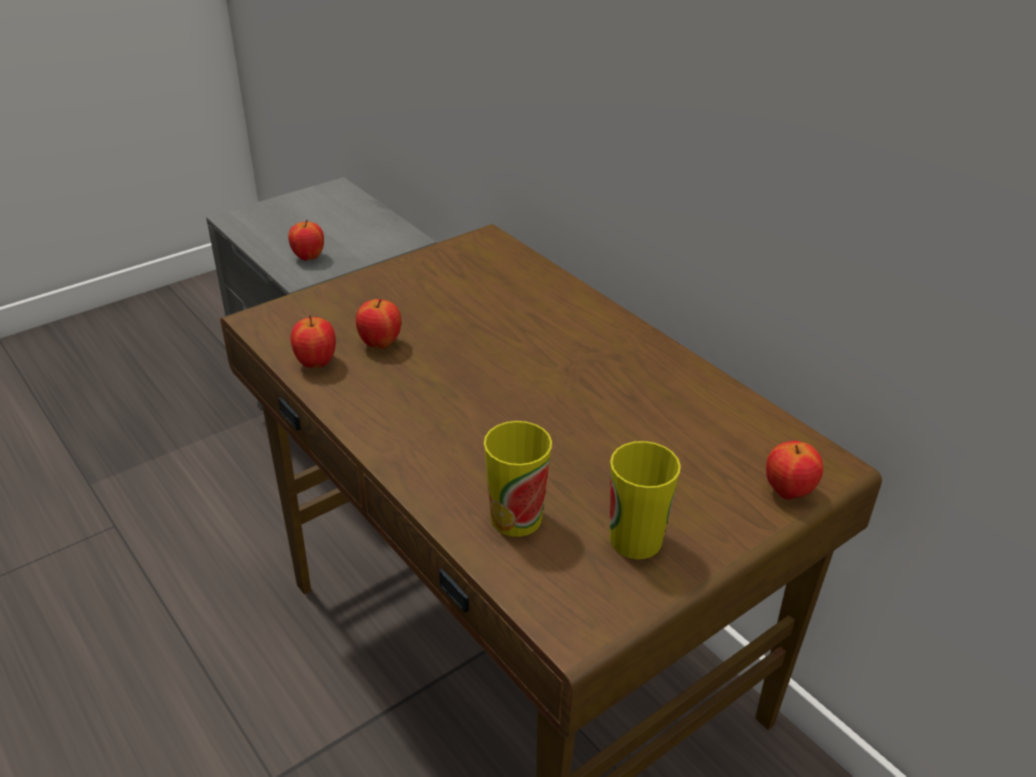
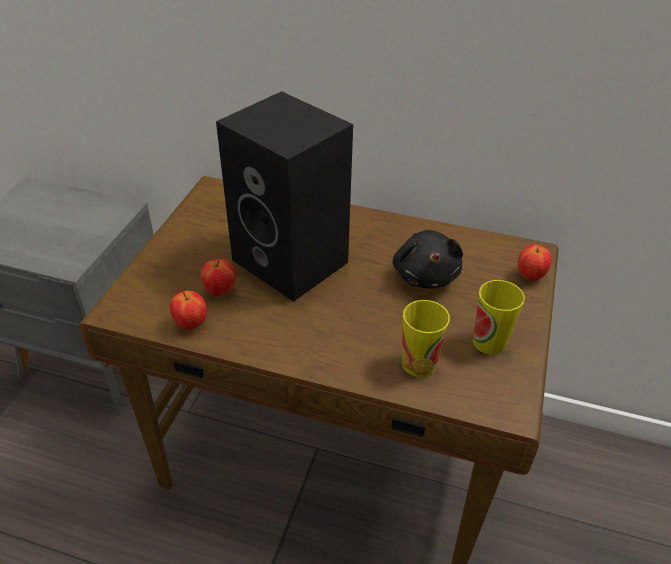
camera: 35 degrees left, 5 degrees up
apple [288,220,324,261] -> none
none -> black speaker [216,91,353,302]
none -> black plush toy [393,230,463,288]

